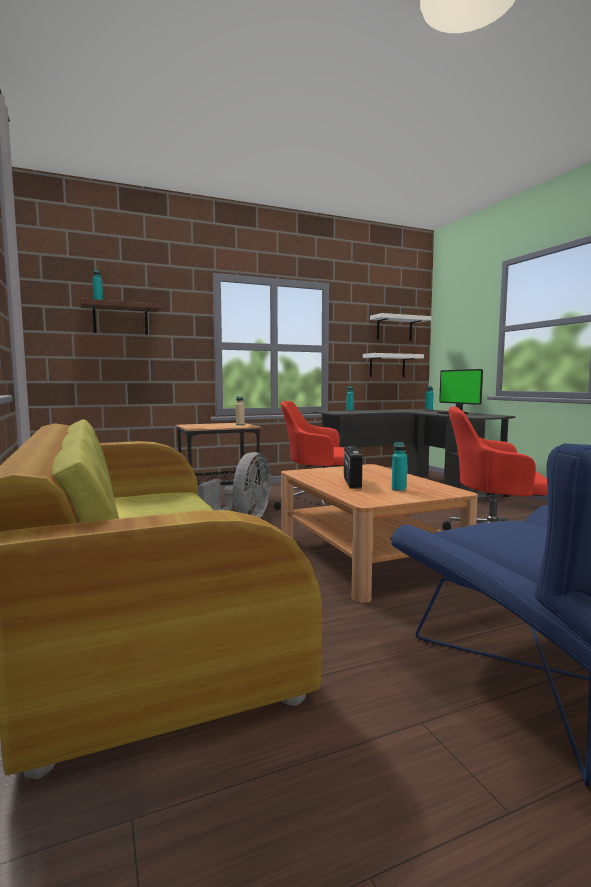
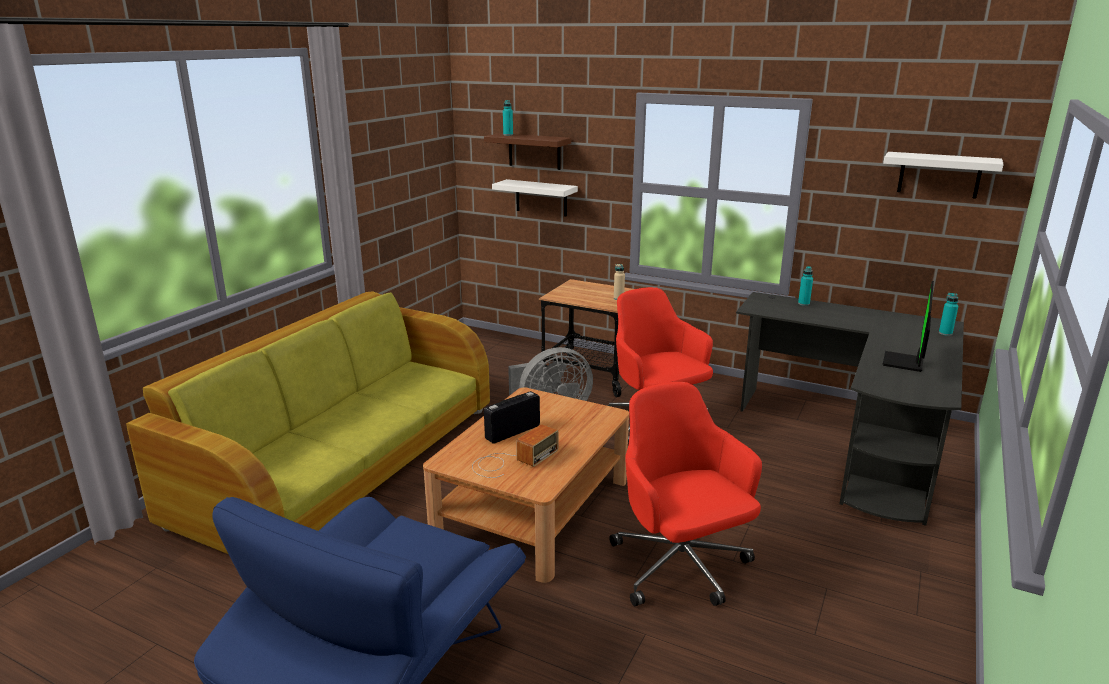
camera: 50 degrees right, 15 degrees up
white shelf [363,353,424,377] -> white shelf moved to [492,179,578,217]
turquoise bottle [392,442,407,491] -> radio [472,424,558,478]

